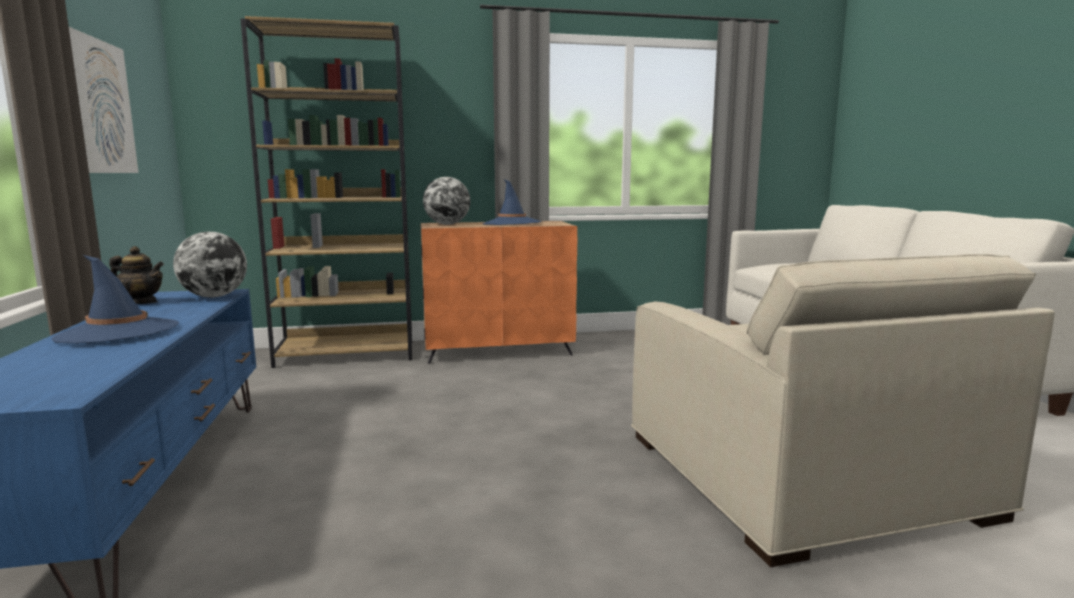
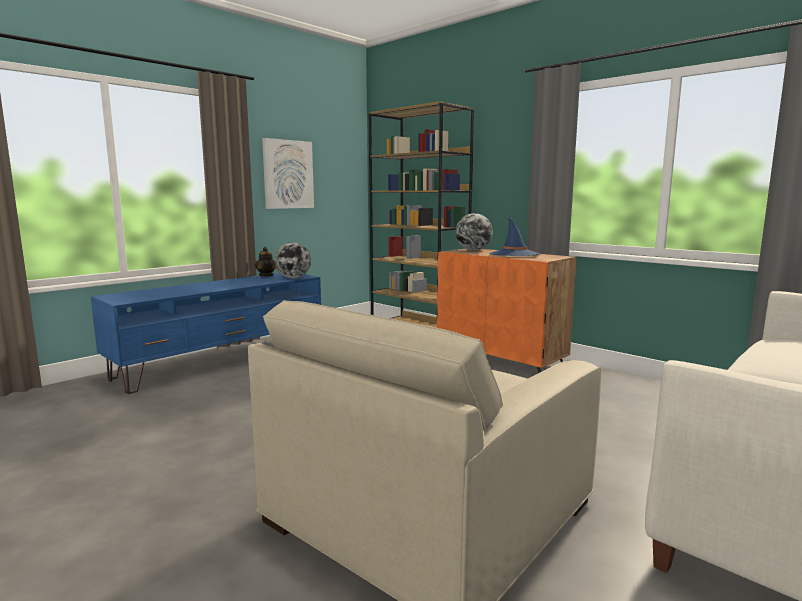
camera: 55 degrees right, 0 degrees up
blue hat [52,255,179,344] -> none

